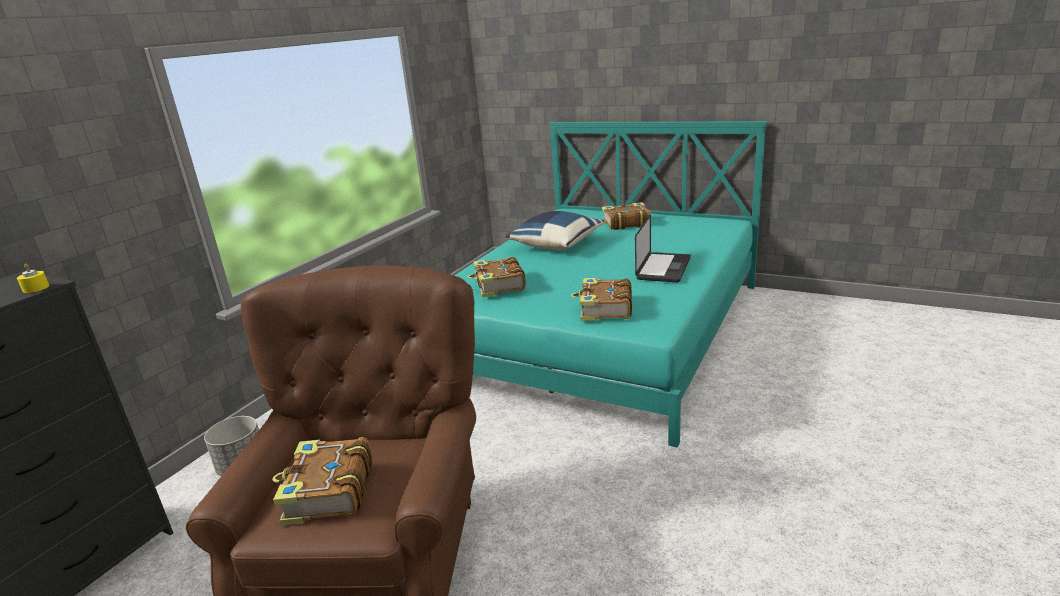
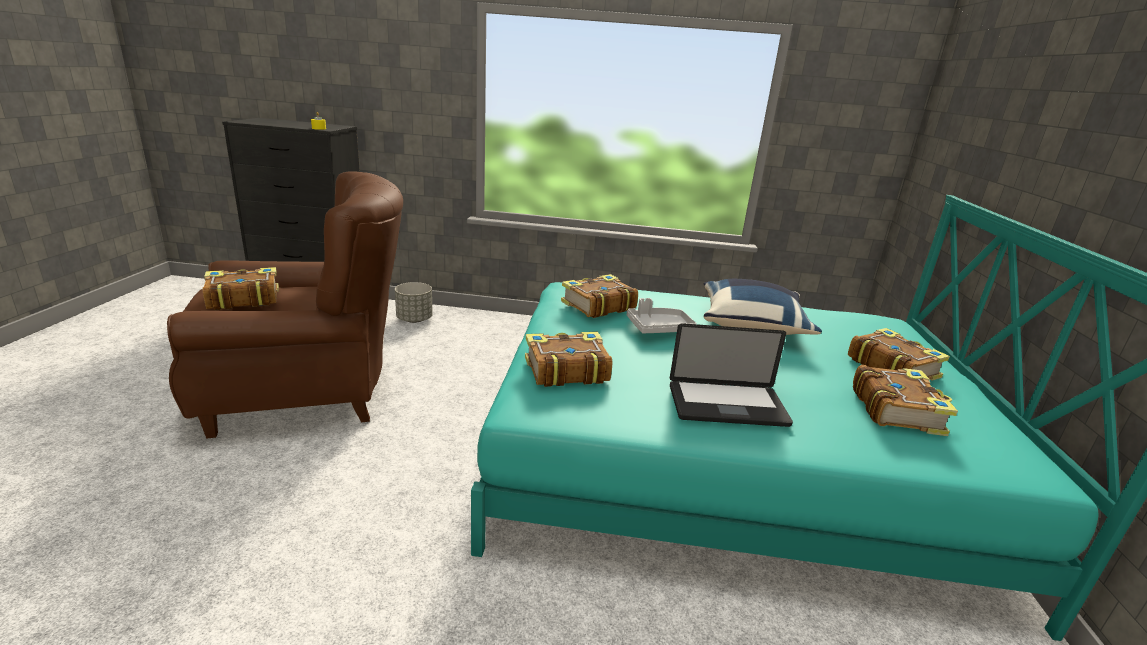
camera: 65 degrees right, 0 degrees up
none -> grey tray [627,298,696,333]
none -> book [853,365,958,436]

